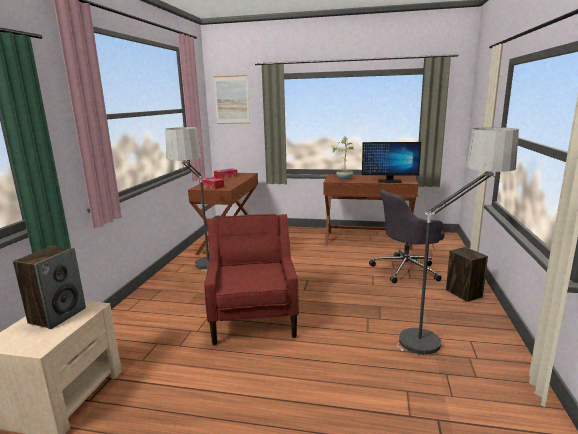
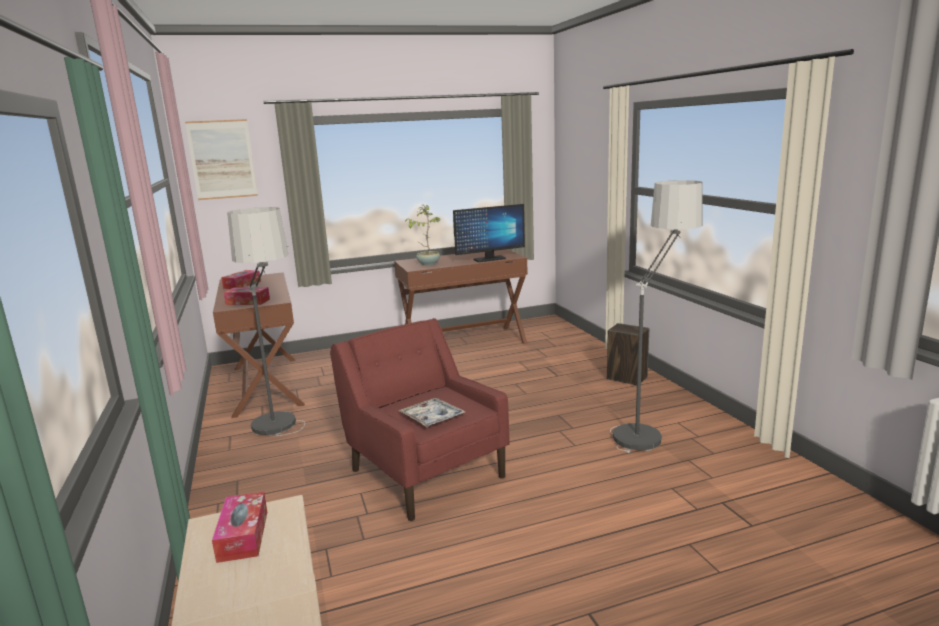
camera: 30 degrees left, 0 degrees up
speaker [13,246,86,329] -> tissue box [212,492,267,563]
grey office chair [369,190,444,283] -> none
none -> tray [398,398,465,427]

